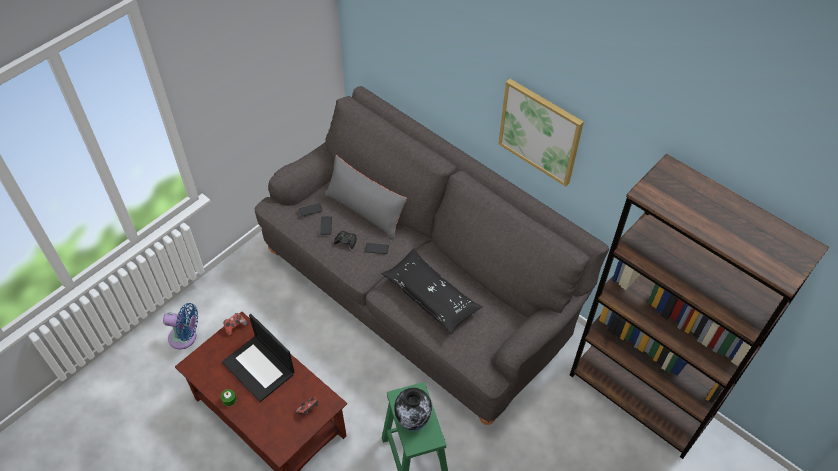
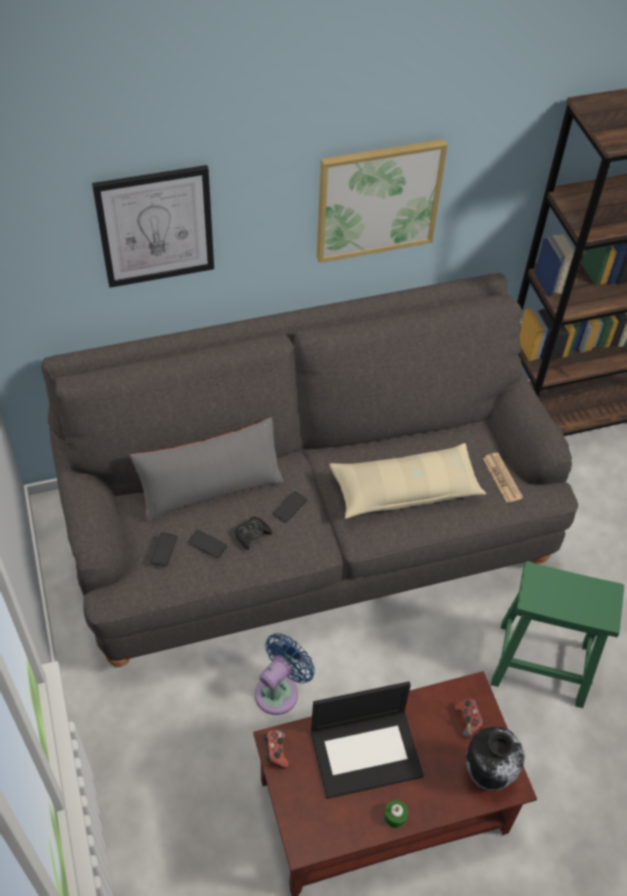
camera: 60 degrees left, 0 degrees up
blue fan [163,303,198,349] -> blue fan moved to [255,633,315,715]
black pillow [381,249,482,334] -> beige pillow [329,443,486,519]
vase [395,388,432,431] -> vase moved to [466,726,525,791]
none -> picture [92,165,214,288]
none -> newspaper [482,453,523,503]

